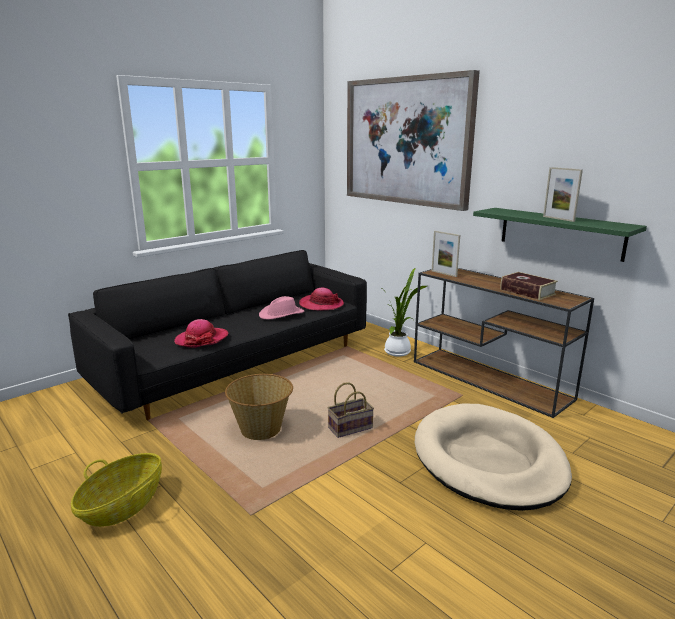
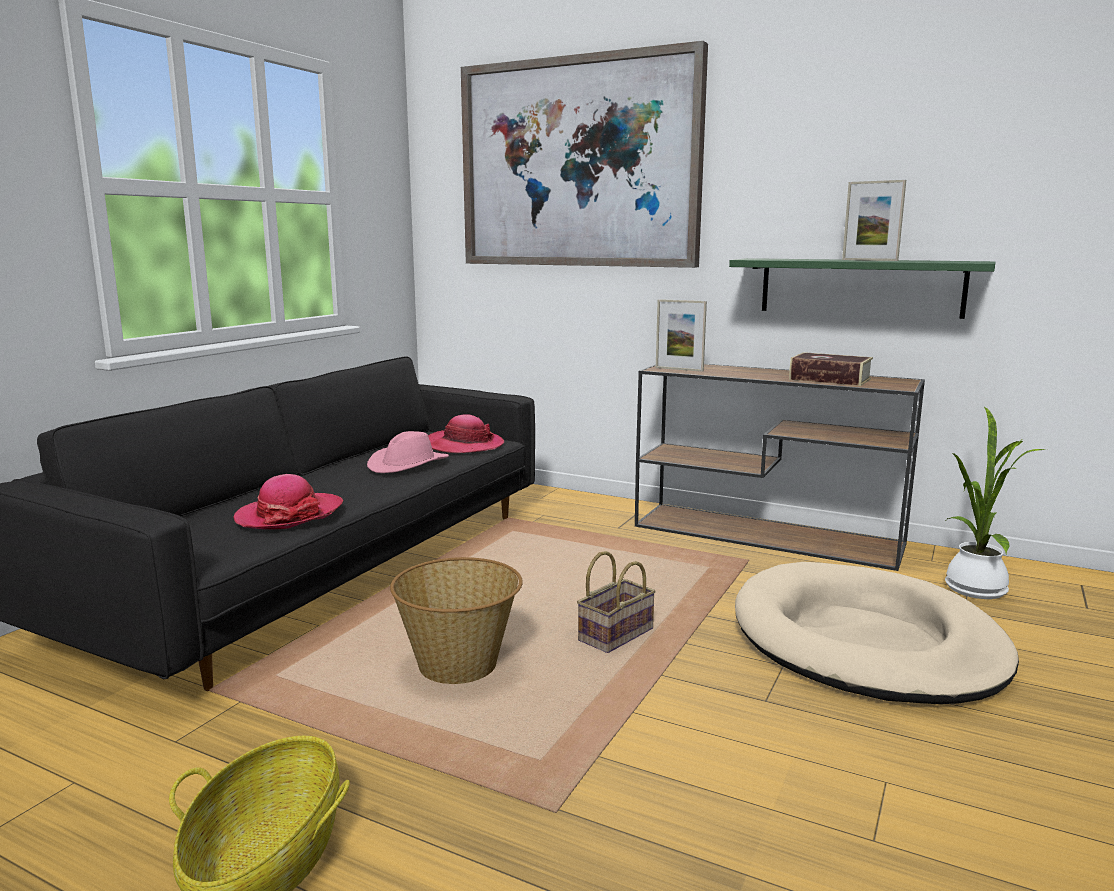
camera: 20 degrees left, 5 degrees down
potted plant [384,268,427,357] -> potted plant moved to [945,406,1046,599]

